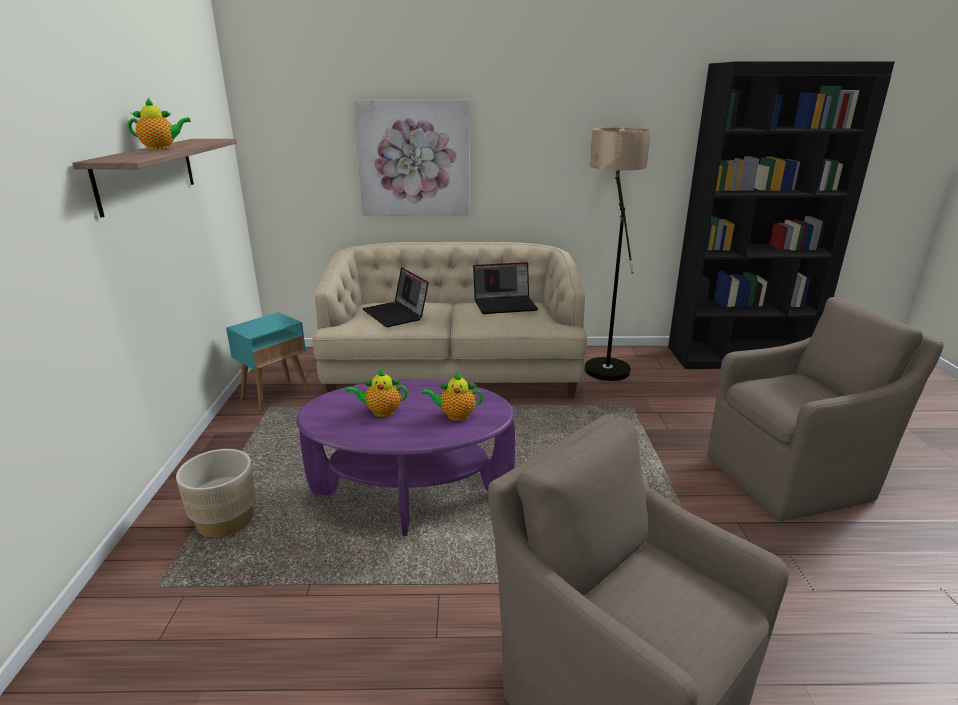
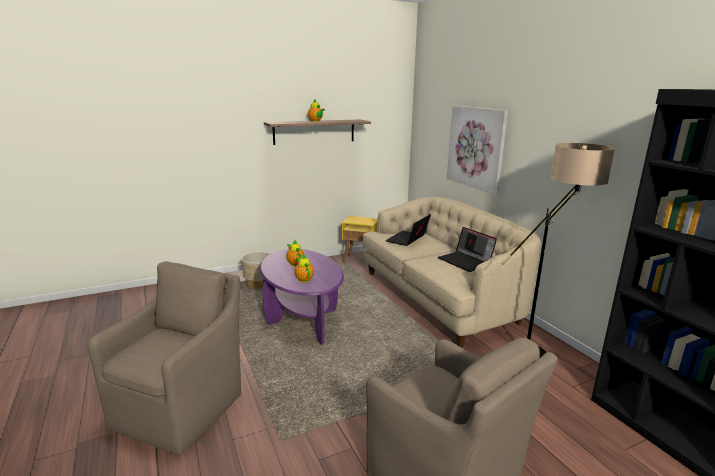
camera: 65 degrees right, 5 degrees down
turquoise side table [226,312,310,411] -> yellow side table [342,216,378,263]

